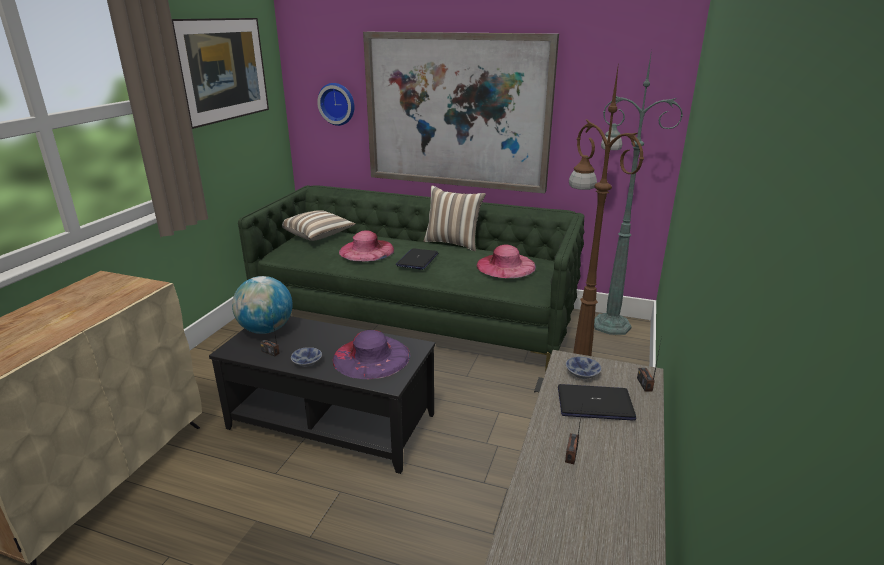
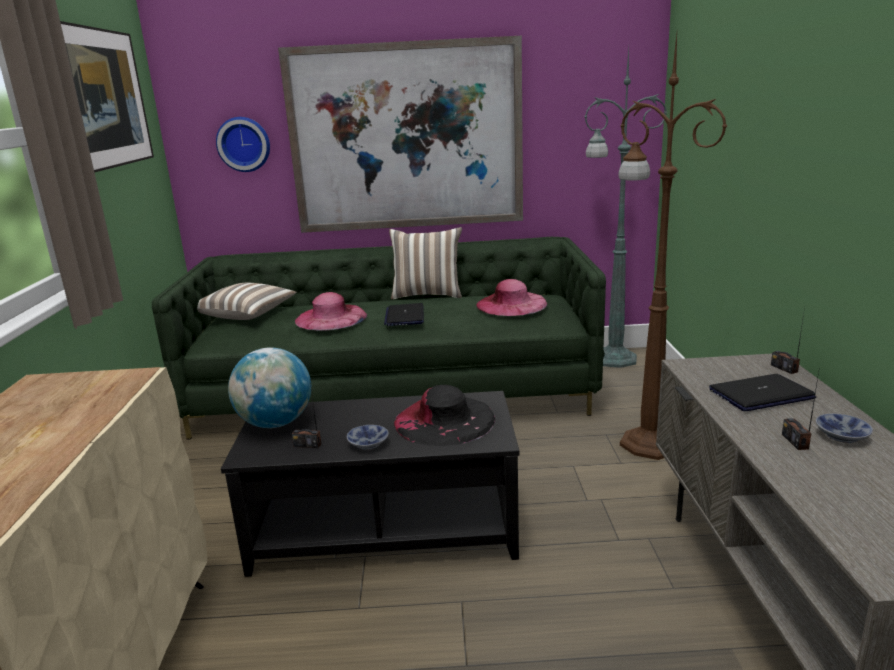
camera: 20 degrees left, 5 degrees down
purple hat [333,330,410,379] -> black hat [394,385,495,446]
bowl [566,356,601,379] -> bowl moved to [816,414,873,443]

